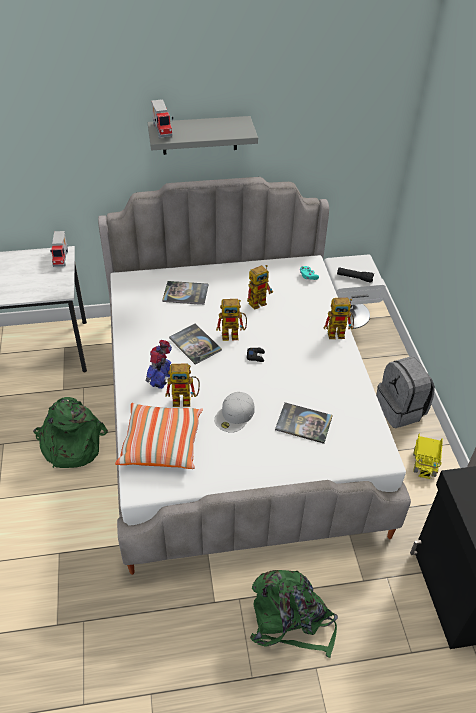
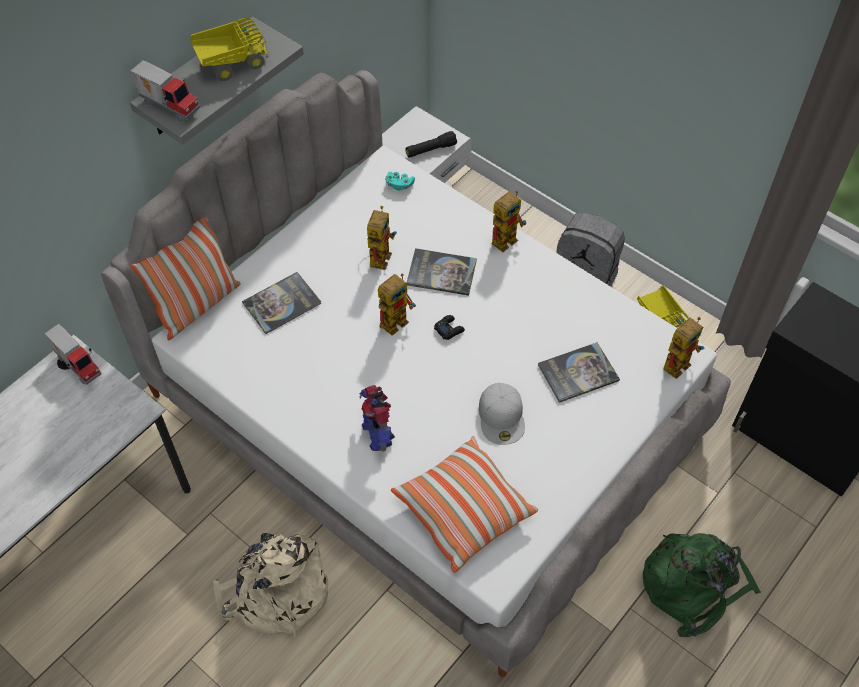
camera: 40 degrees left, 10 degrees up
green backpack [33,397,108,468] -> beige backpack [213,533,328,637]
toy robot [165,363,200,407] -> toy robot moved to [663,317,704,379]
book [169,323,222,365] -> book moved to [407,248,477,296]
none -> pillow [130,217,241,340]
none -> toy truck [190,18,268,81]

